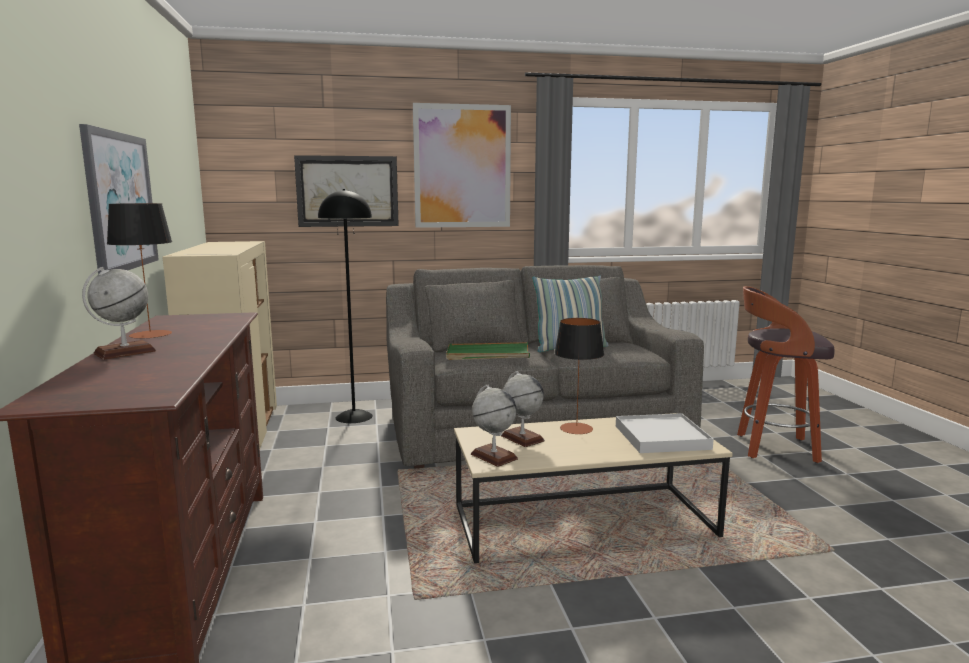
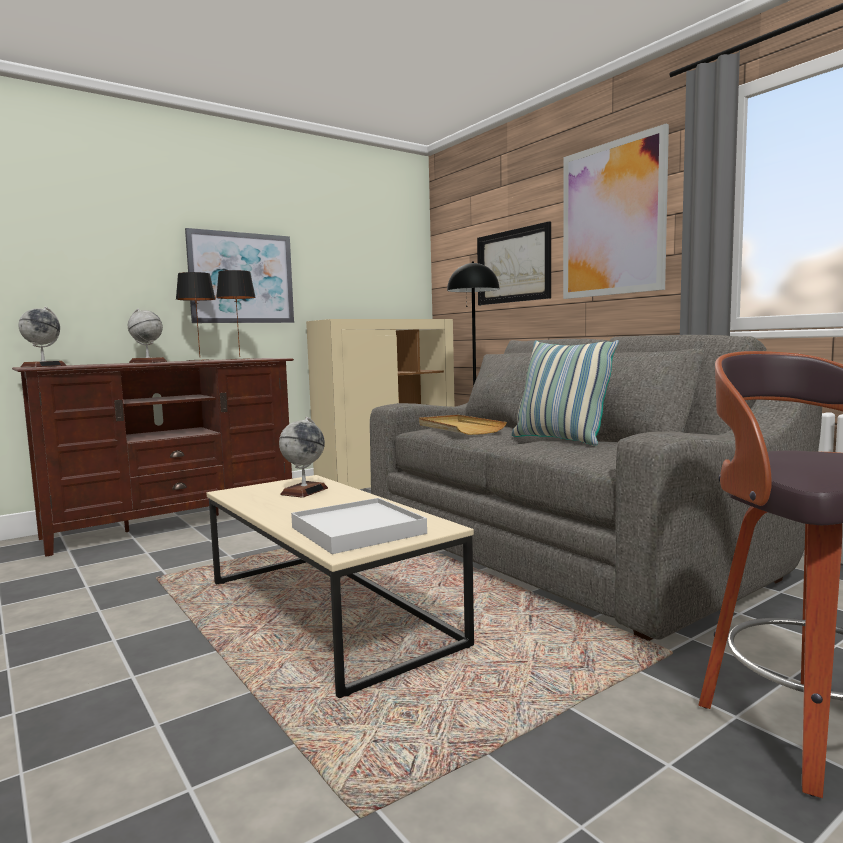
camera: 65 degrees right, 5 degrees down
green tray [446,342,530,360] -> beige tray [419,415,507,435]
globe [471,384,518,467] -> globe moved to [18,307,66,367]
table lamp [554,318,604,434] -> table lamp moved to [216,270,256,360]

